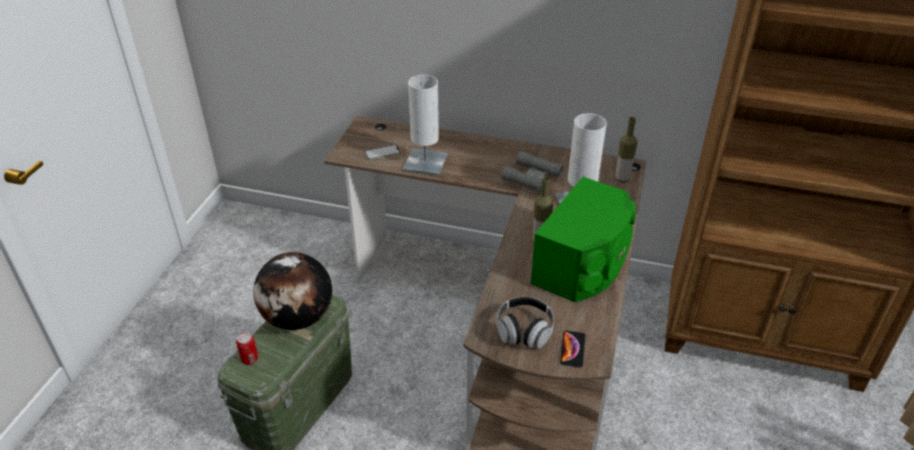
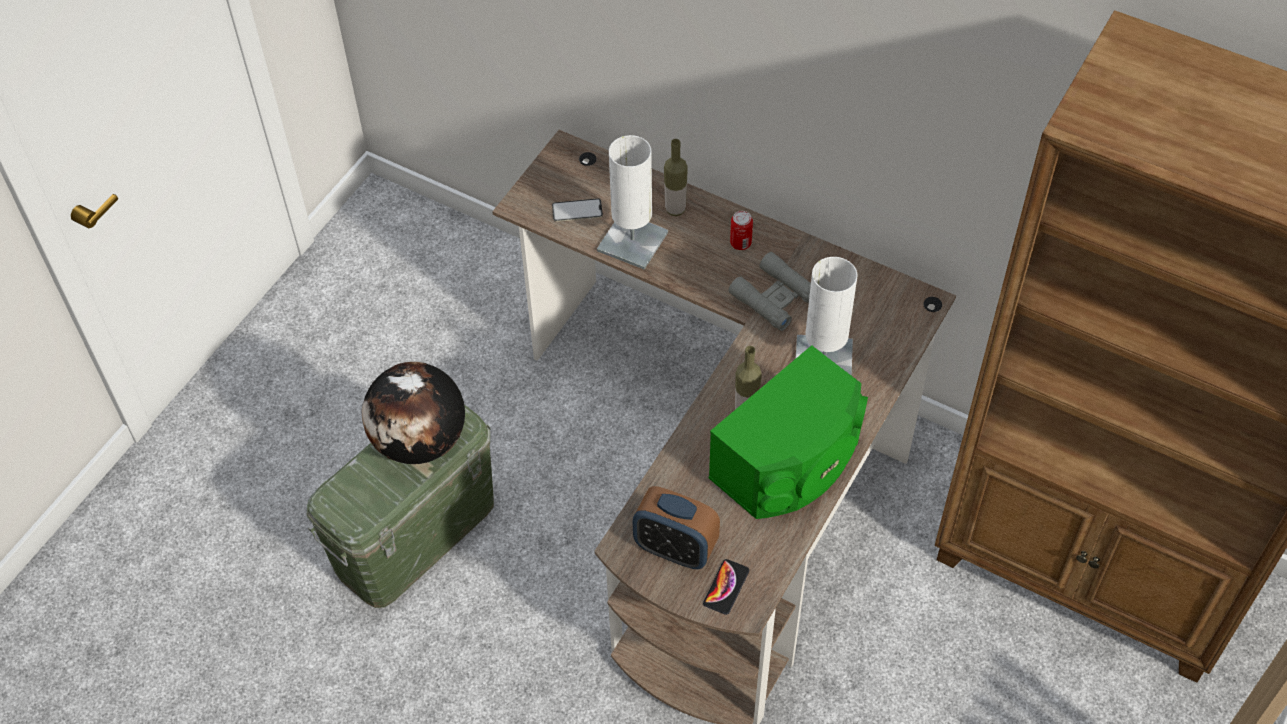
camera: 15 degrees right, 15 degrees up
can [236,332,258,364] -> can moved to [730,211,753,250]
headphones [497,297,554,348] -> alarm clock [633,486,720,569]
bottle [615,117,637,182] -> bottle moved to [664,139,688,216]

